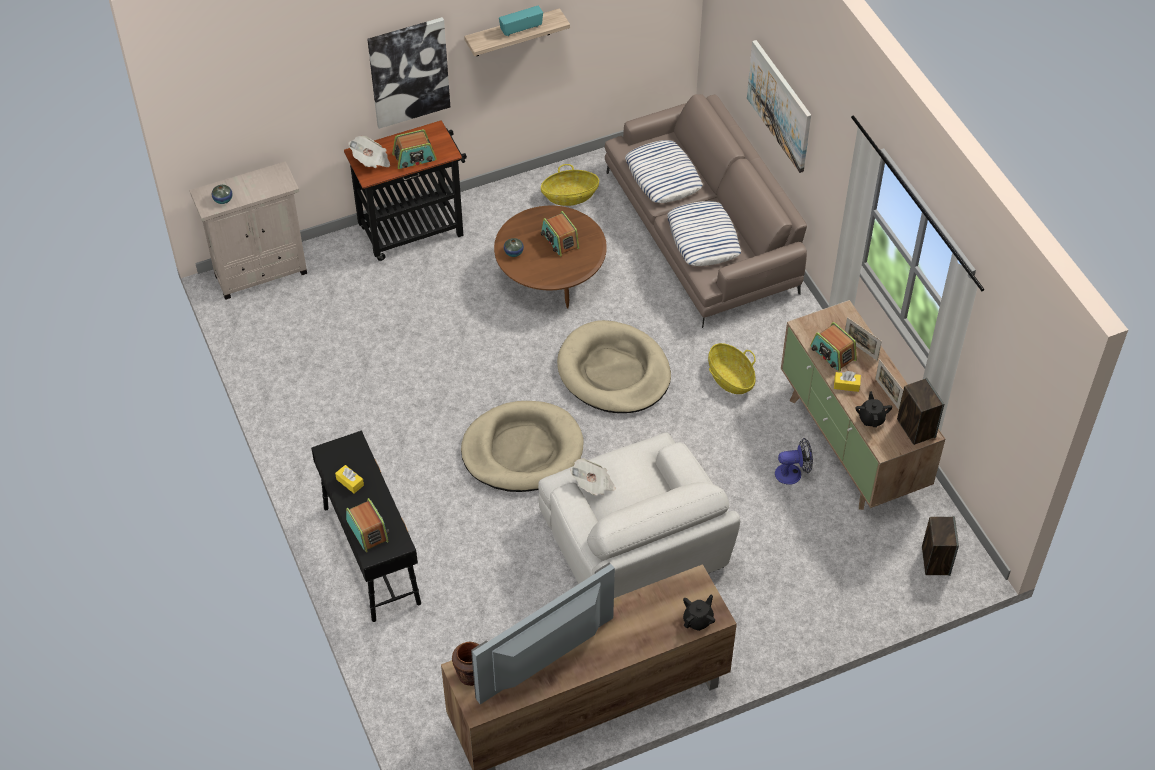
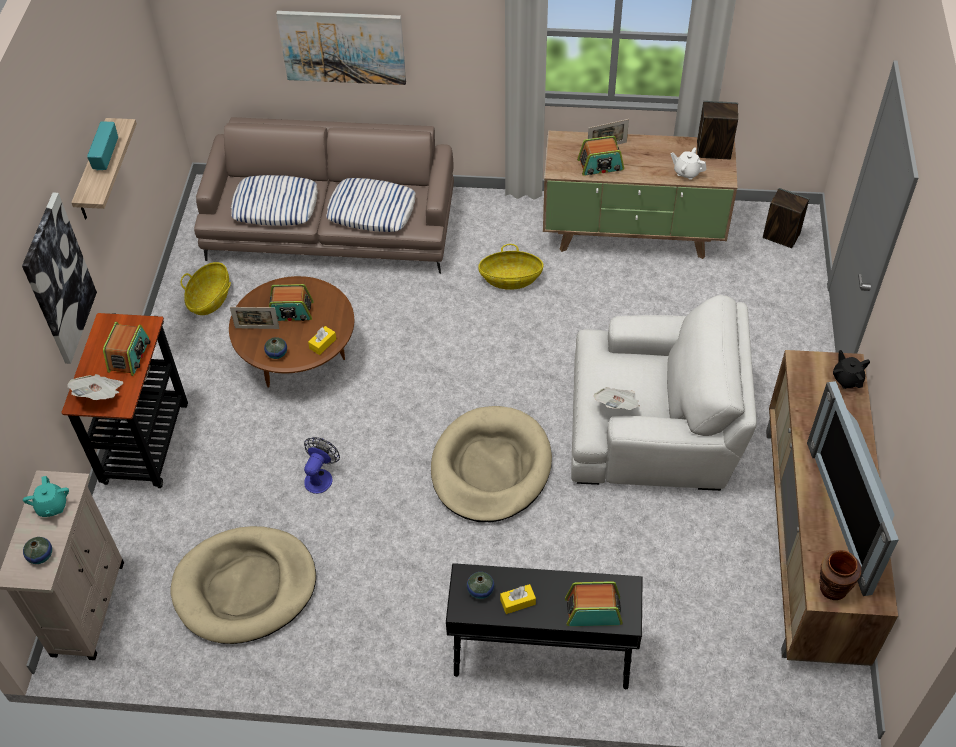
camera: 60 degrees left, 0 degrees up
beige dog bed [557,320,671,413] -> beige dog bed moved to [170,526,316,644]
fan [775,438,813,485] -> fan moved to [304,437,340,494]
yellow tissue box [834,371,861,392] -> yellow tissue box moved to [308,326,336,355]
black teapot [855,391,892,427] -> white teapot [671,147,707,180]
picture frame [875,359,903,410] -> picture frame moved to [230,307,280,329]
none -> turquoise teapot [23,476,69,517]
none -> vase [467,572,494,599]

